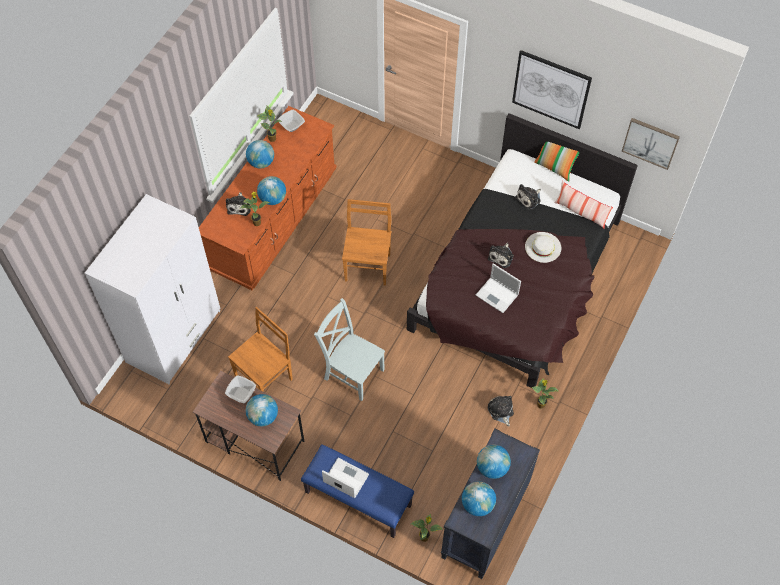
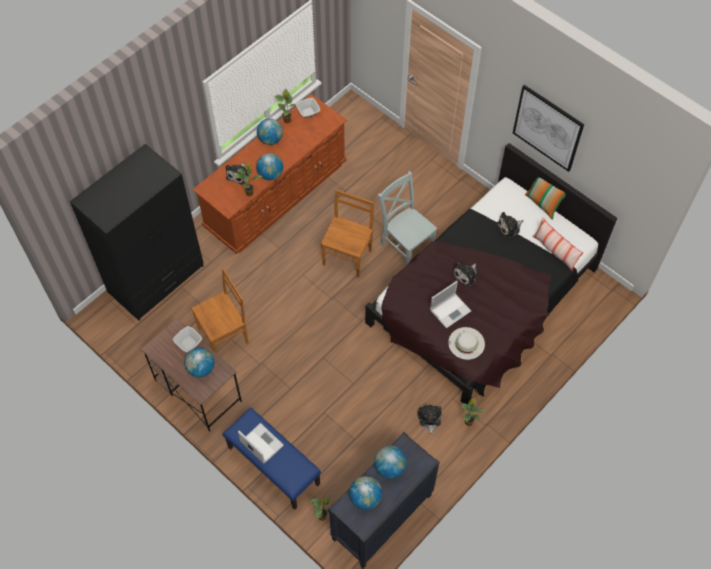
camera: 15 degrees right, 0 degrees up
white wardrobe [85,194,220,384] -> black wardrobe [70,144,204,321]
grey chair [314,298,385,401] -> grey chair moved to [378,171,437,265]
laptop [476,263,521,313] -> laptop turned 90 degrees counterclockwise [430,281,471,328]
white hat [525,232,561,263] -> white hat moved to [448,327,485,360]
picture [622,118,680,170] -> none

